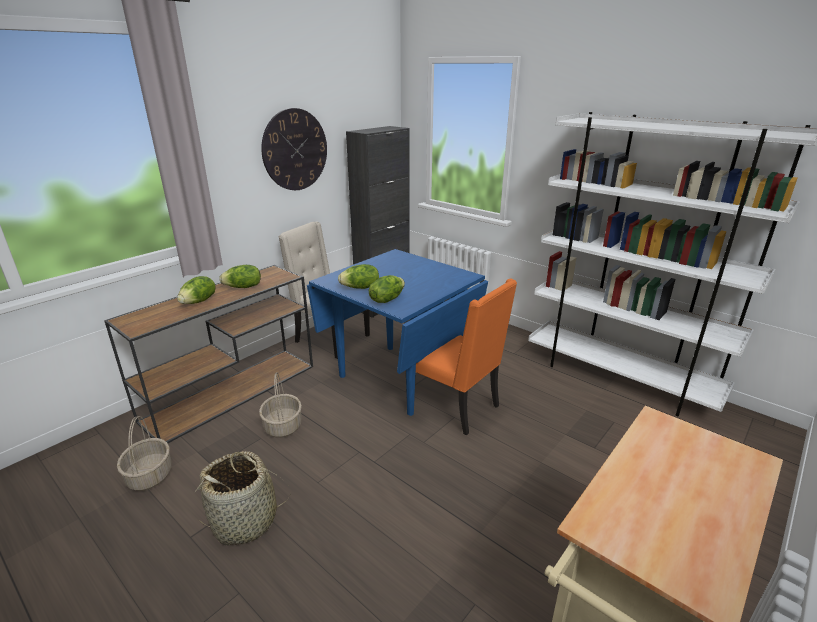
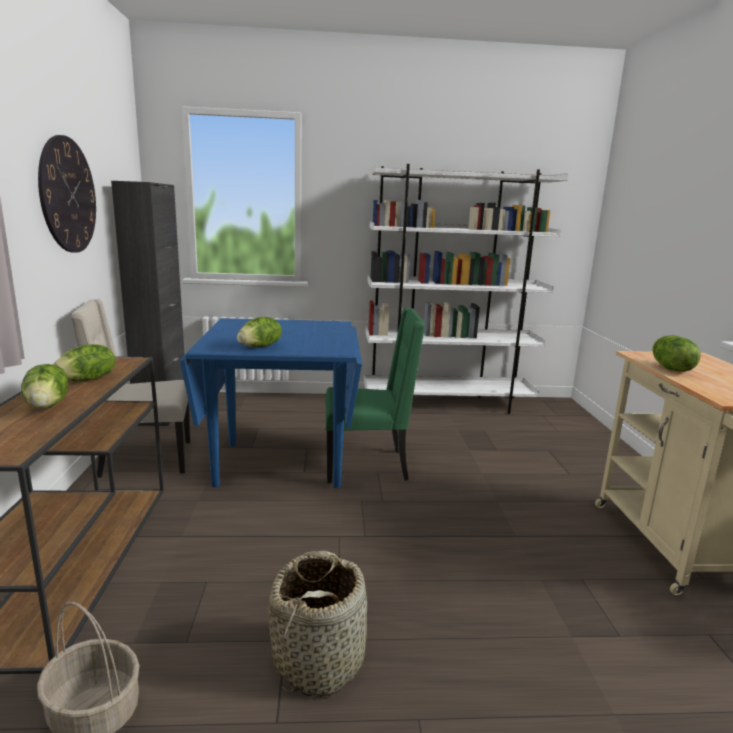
camera: 45 degrees left, 10 degrees down
basket [259,372,302,438] -> none
lettuce [369,275,405,303] -> lettuce moved to [652,335,700,372]
orange chair [406,278,517,436] -> green chair [326,308,425,483]

